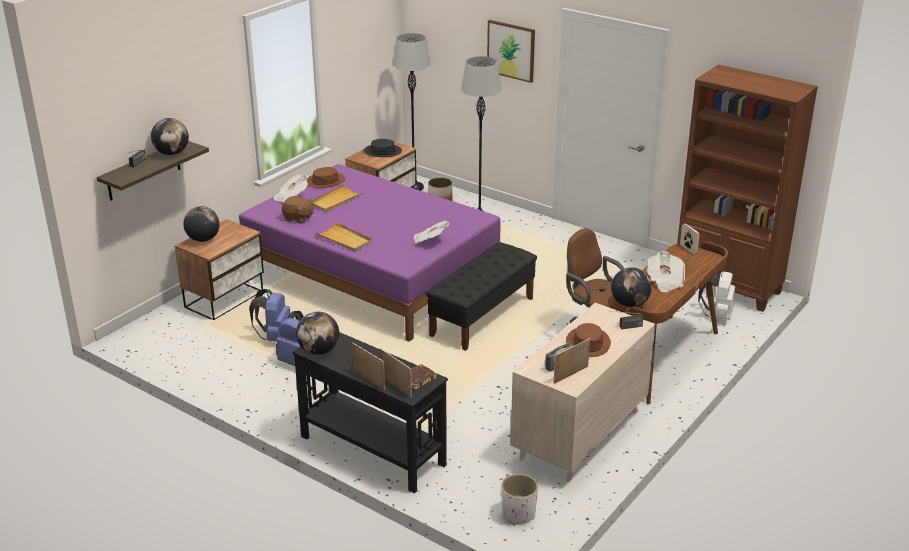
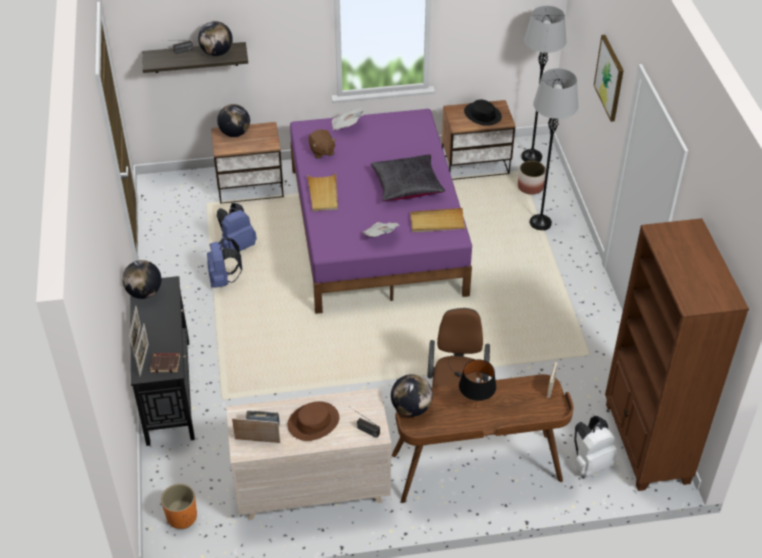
camera: 45 degrees right, 15 degrees up
brown hat [307,167,345,188] -> none
beige tray [311,184,363,212] -> beige tray moved to [410,208,466,232]
black bench [426,243,537,351] -> none
white planter [501,474,538,525] -> orange planter [161,484,197,529]
newspaper [647,251,685,292] -> black table lamp [459,359,496,408]
none -> black pillow [371,154,445,201]

